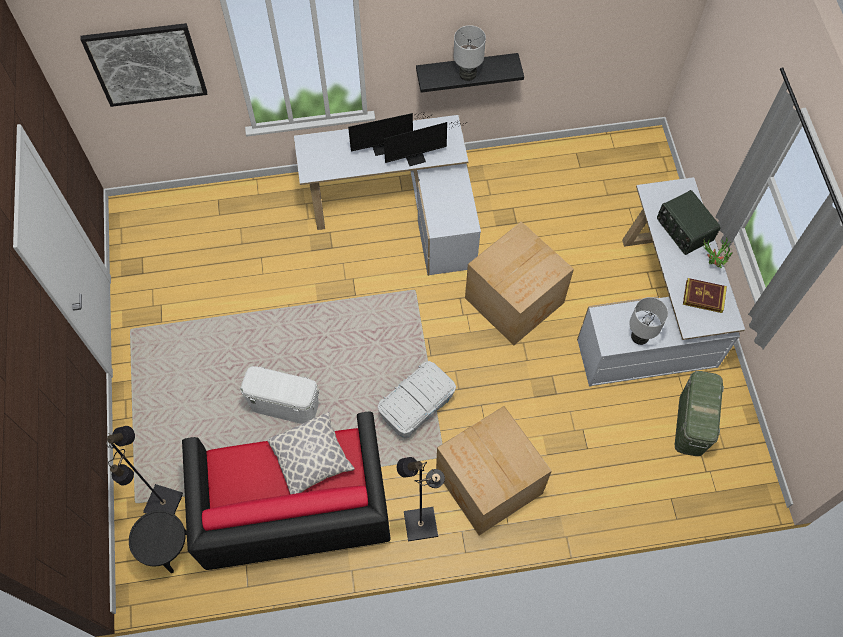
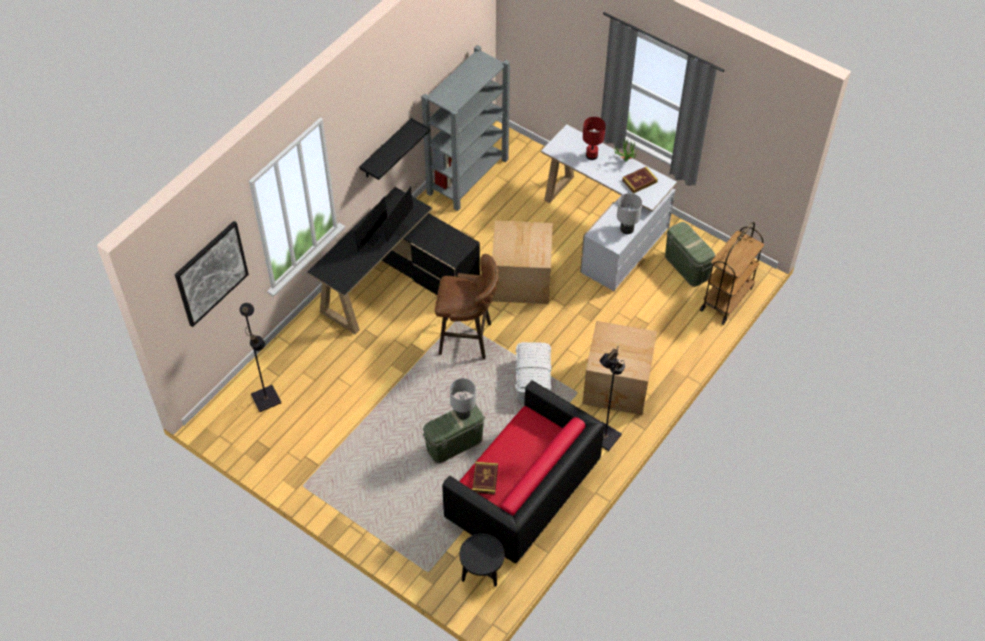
camera: 45 degrees left, 10 degrees down
black floor lamp [106,426,183,514] -> black floor lamp moved to [239,303,281,412]
white storage box [240,366,319,424] -> green storage box [422,404,485,463]
pillow [267,412,355,494] -> none
white desk [294,115,481,276] -> black desk [307,187,480,335]
grey table lamp [453,25,486,81] -> grey table lamp moved to [450,378,476,419]
radio [657,190,721,255] -> red table lamp [583,117,606,160]
none -> grey bookcase [421,45,510,211]
none -> brown stool [435,254,499,359]
none -> book [472,462,498,495]
none -> brown cart [700,222,764,325]

